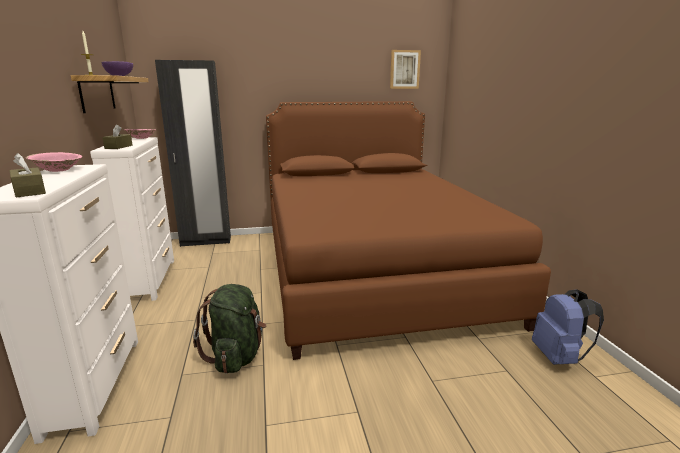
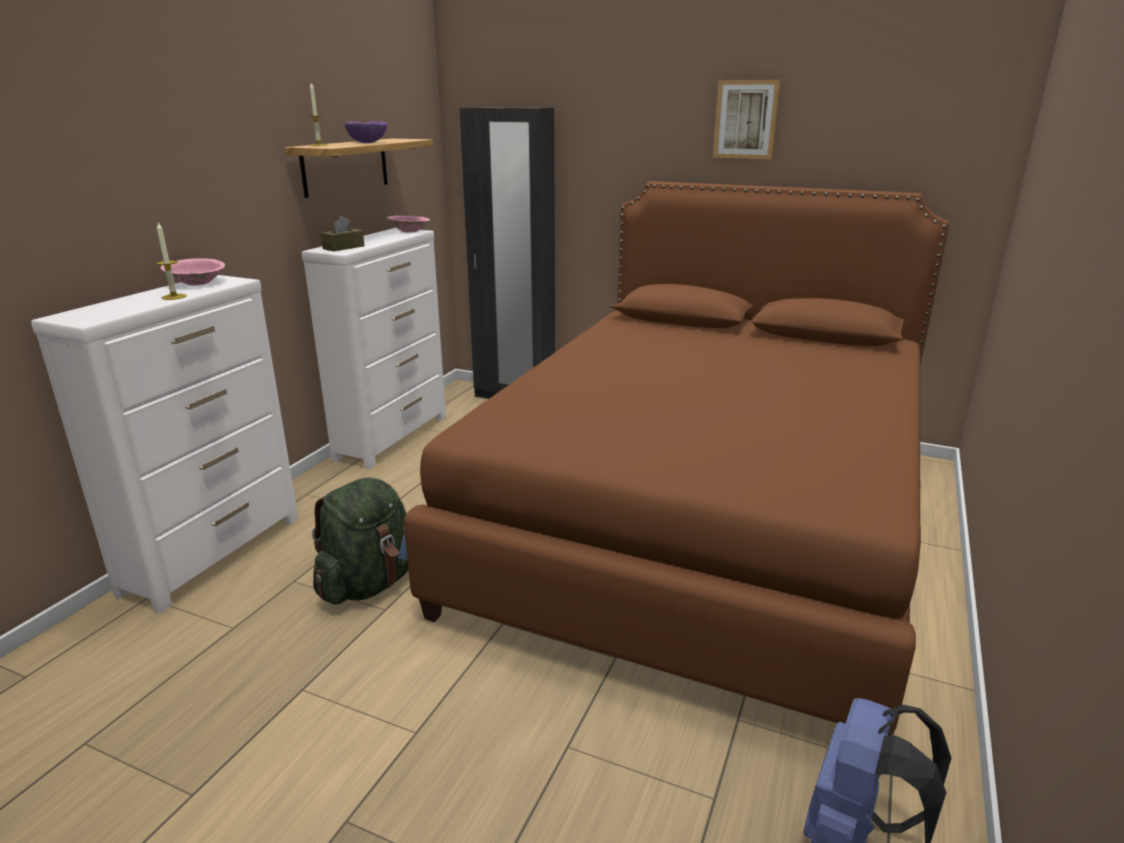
camera: 35 degrees right, 5 degrees up
brown tissue box [10,153,46,198] -> none
picture [390,50,421,89] -> picture moved to [713,80,781,159]
none -> candle [156,223,187,300]

